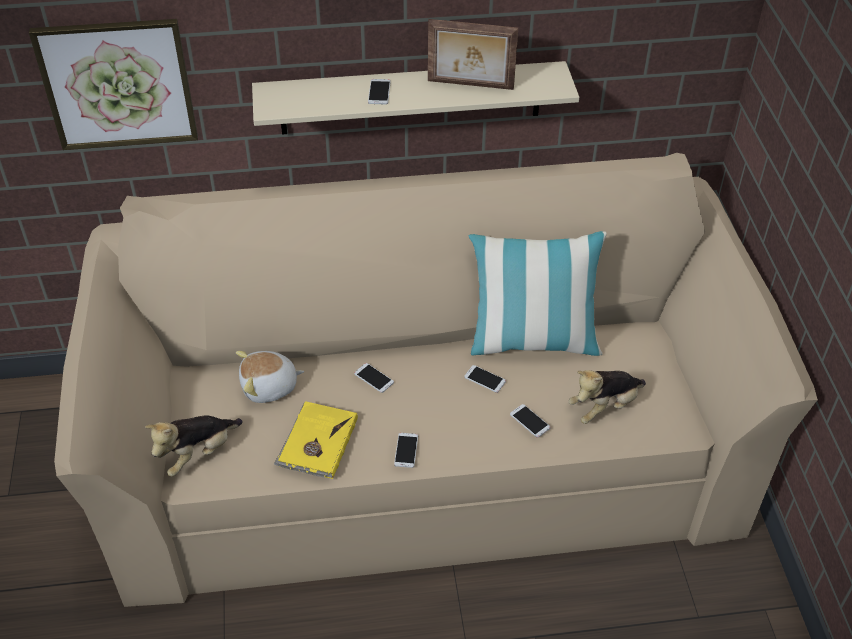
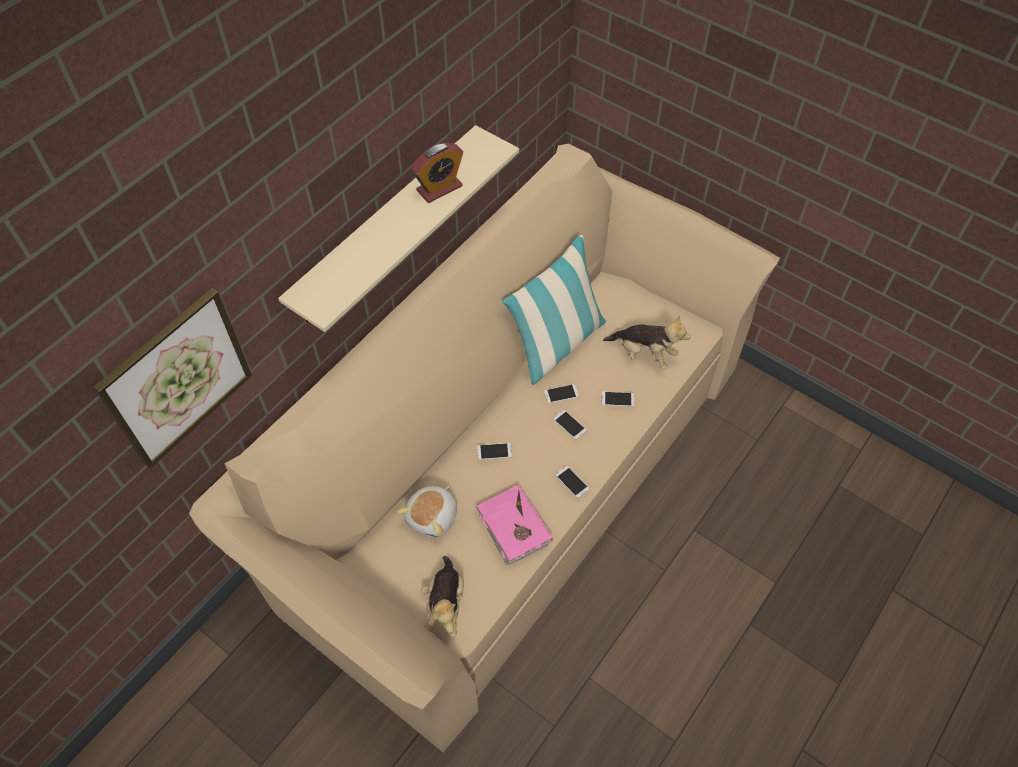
camera: 45 degrees left, 10 degrees up
yellow book [274,401,358,479] -> pink book [476,485,553,566]
phone [368,79,391,105] -> phone moved to [553,410,587,440]
picture frame [428,19,518,90] -> alarm clock [411,143,463,203]
plush toy [568,370,646,424] -> plush toy turned 75 degrees counterclockwise [603,315,691,370]

